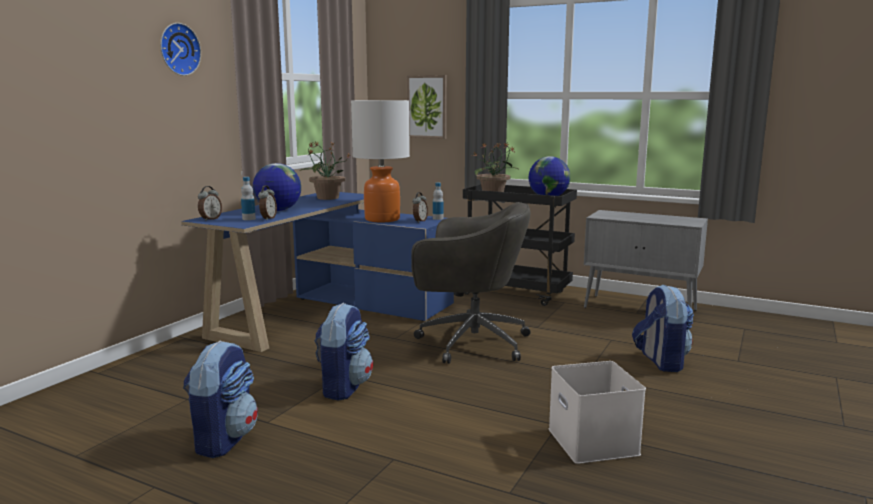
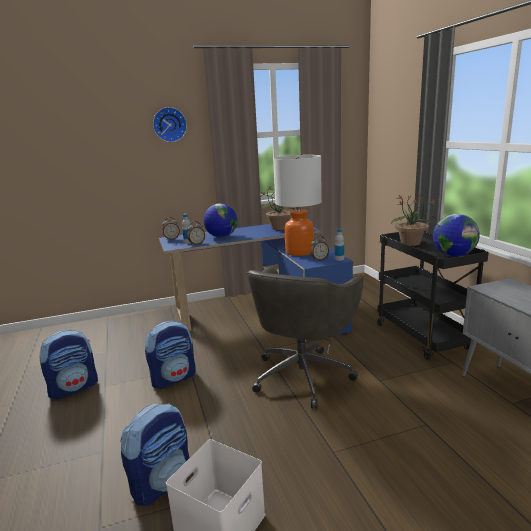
camera: 45 degrees right, 5 degrees up
picture [407,75,447,139] -> none
grey office chair [411,202,531,364] -> grey office chair turned 60 degrees clockwise [247,267,363,409]
backpack [632,284,694,372] -> backpack moved to [120,404,190,506]

